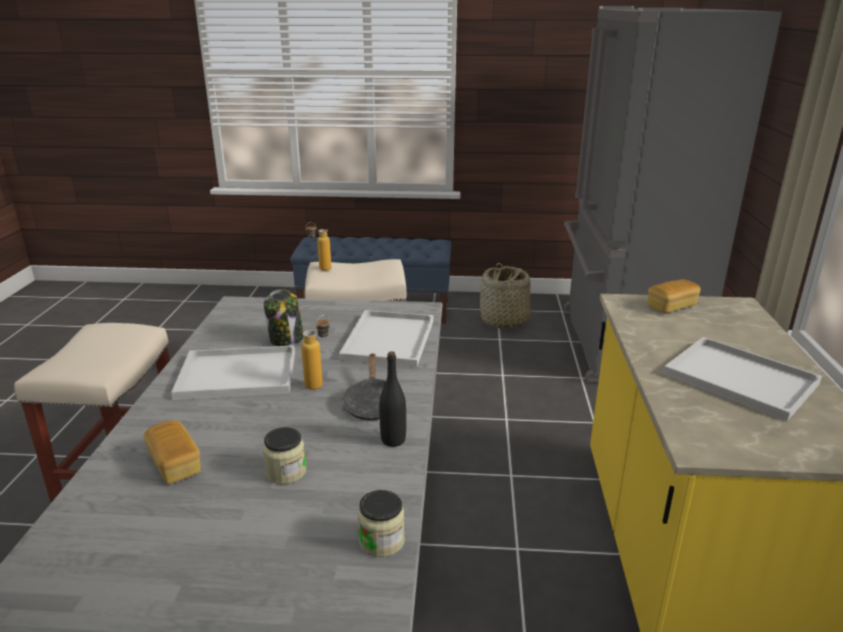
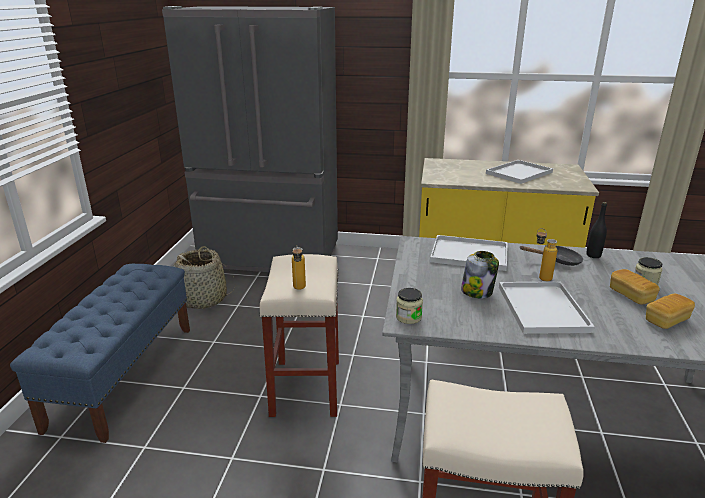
camera: 85 degrees left, 0 degrees up
jar [358,490,405,557] -> jar moved to [396,288,423,324]
bread [648,279,700,313] -> bread moved to [610,269,660,305]

